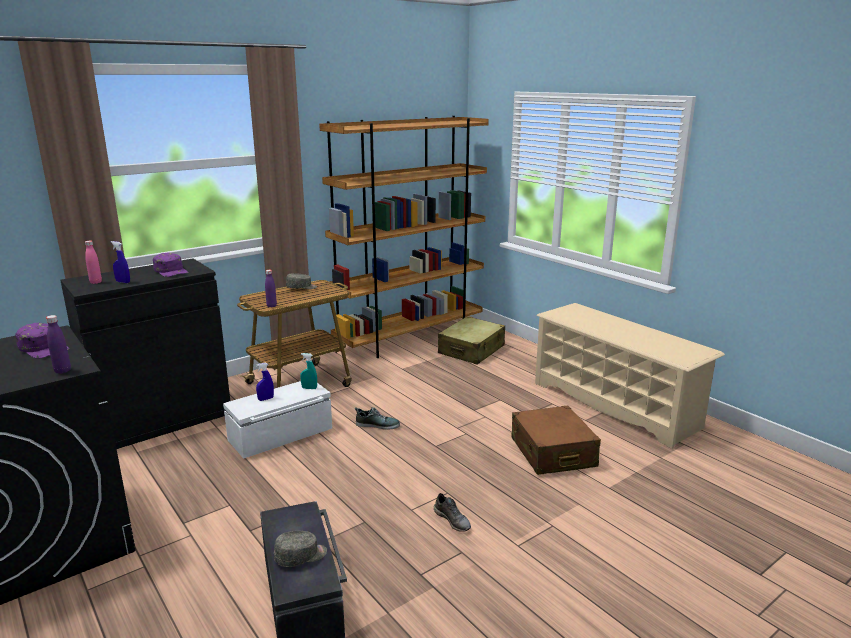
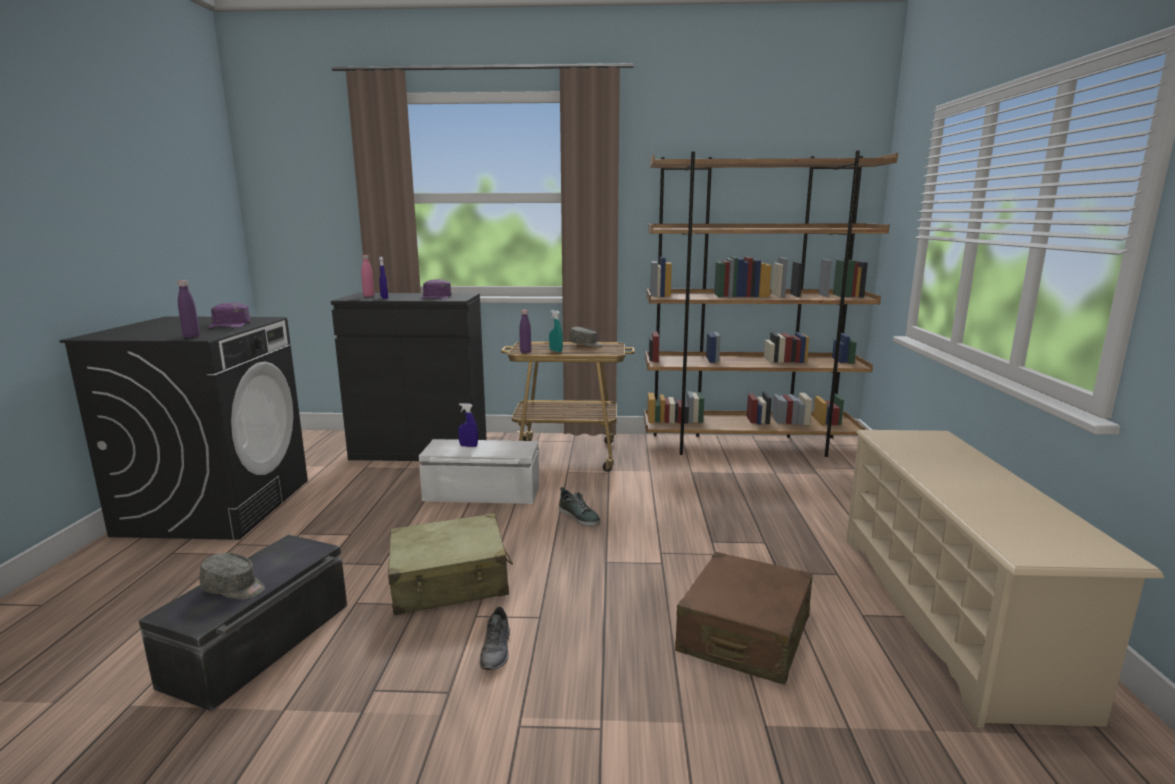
camera: 40 degrees right, 5 degrees down
turquoise spray bottle [300,353,317,389] -> turquoise spray bottle moved to [549,310,563,352]
beige suitcase [438,316,505,365] -> beige suitcase moved to [388,513,513,615]

